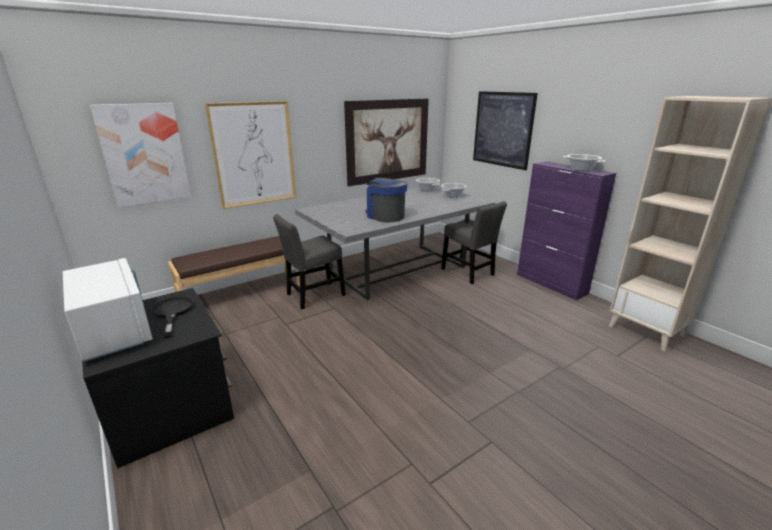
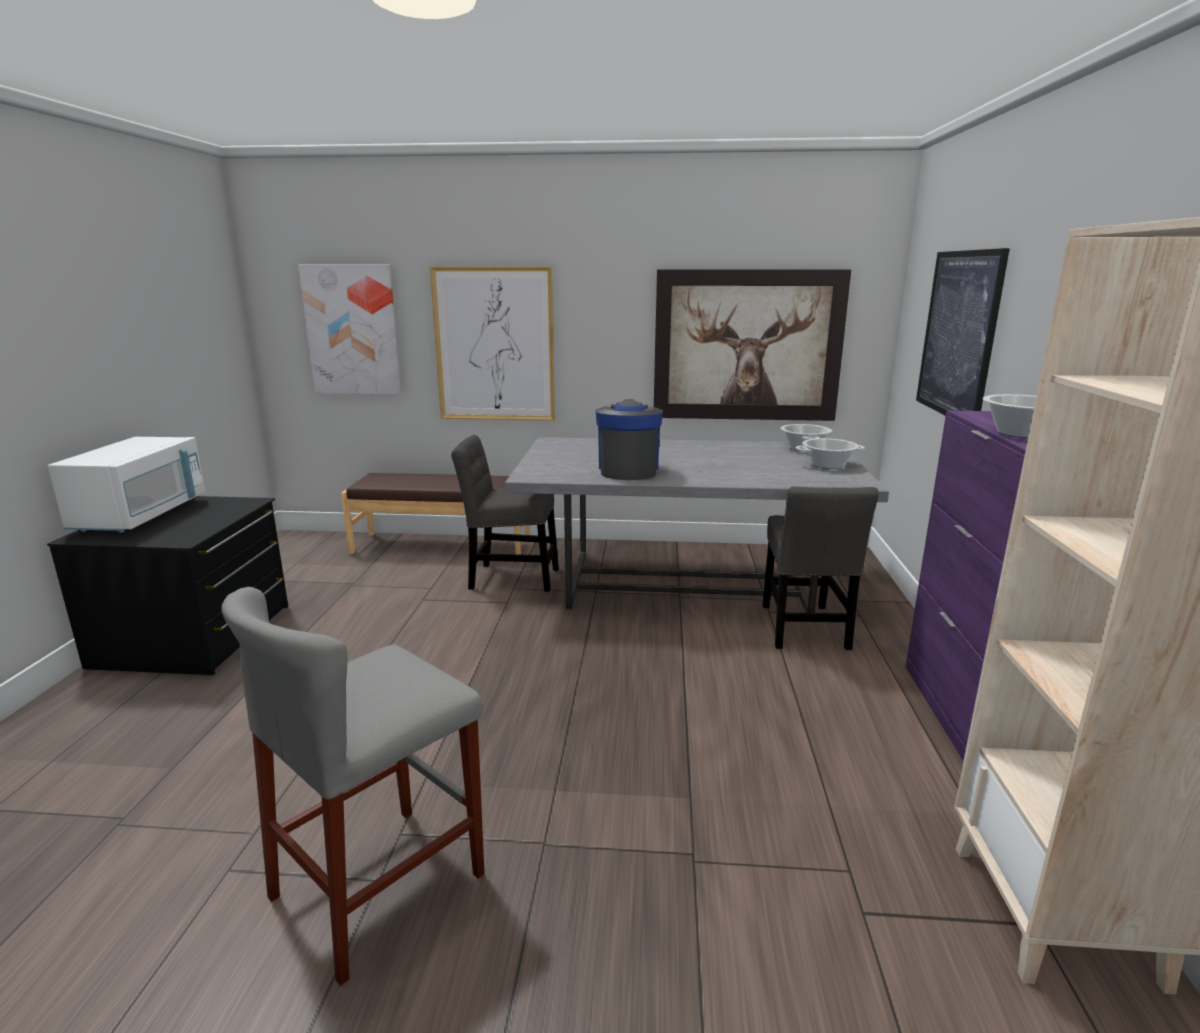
camera: 40 degrees right, 5 degrees down
black frying pan [151,296,193,338] -> none
none -> grey stool [222,587,484,986]

